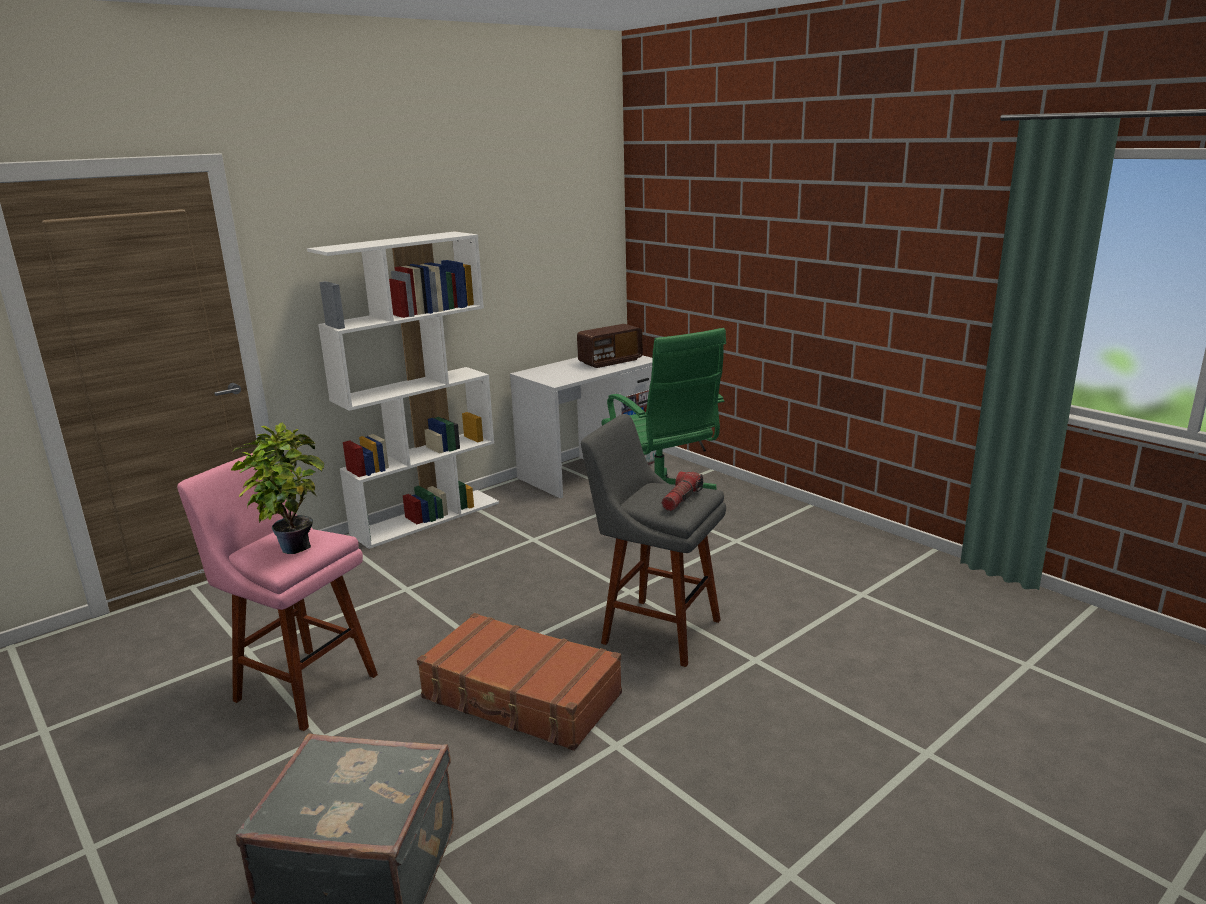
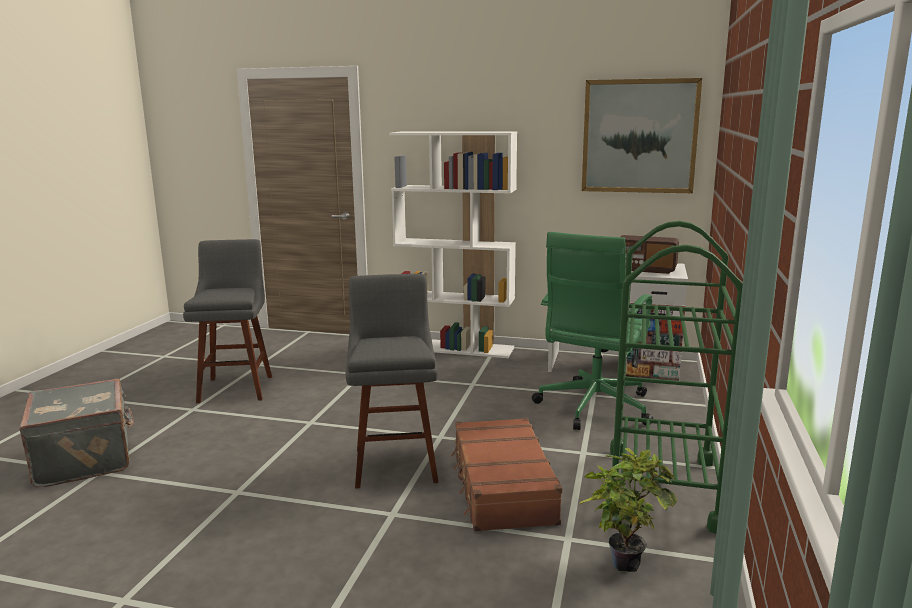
camera: 55 degrees right, 5 degrees down
pink stool [177,453,378,731] -> grey stool [183,239,272,403]
potted plant [231,423,324,554] -> potted plant moved to [579,448,678,572]
brown suitcase [417,613,622,751] -> brown suitcase moved to [451,418,562,532]
flashlight [662,472,703,511] -> none
none -> picture [582,78,702,193]
none -> green cart [604,221,743,534]

